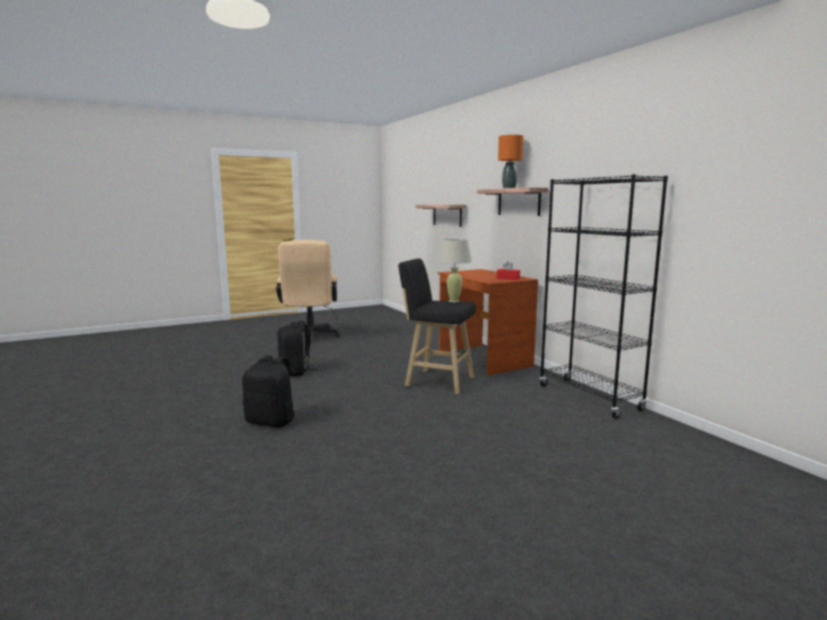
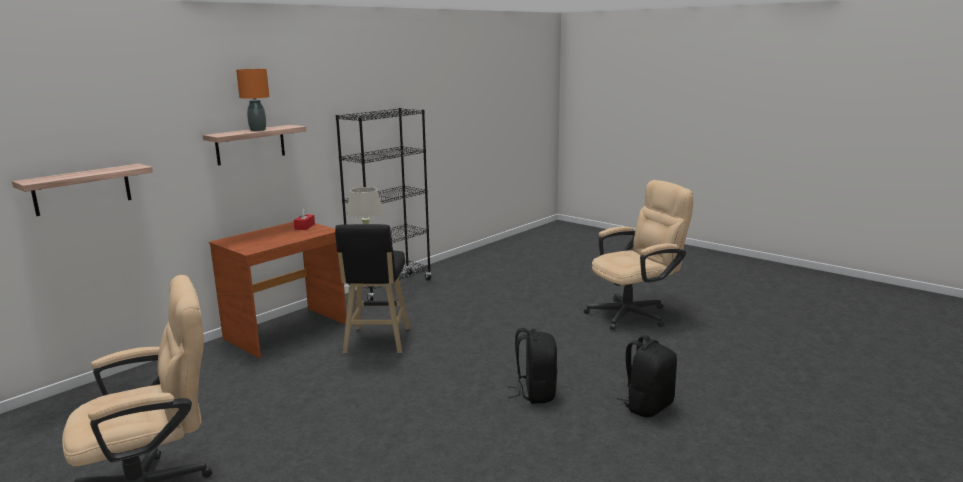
camera: 110 degrees left, 5 degrees up
black backpack [277,321,318,376] -> black backpack moved to [617,335,677,417]
none -> beige office chair [584,180,694,330]

